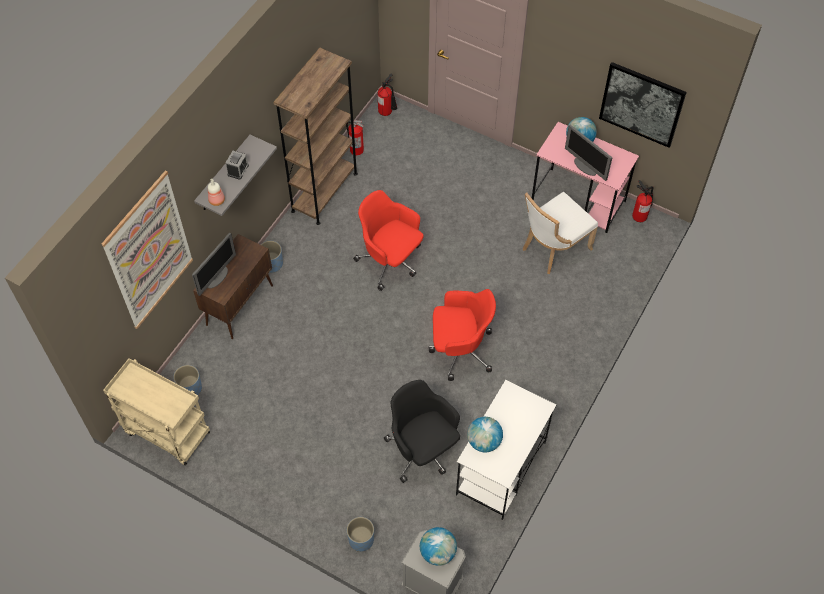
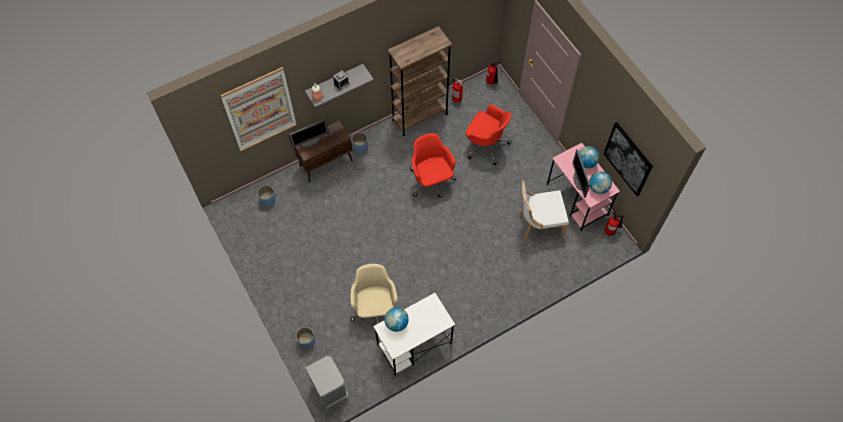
camera: 30 degrees right, 5 degrees up
beige cart [103,358,210,466] -> none
black office chair [384,380,460,483] -> beige office chair [351,264,397,324]
globe [420,527,457,566] -> globe moved to [589,172,612,194]
red office chair [428,289,496,381] -> red office chair moved to [466,104,511,165]

